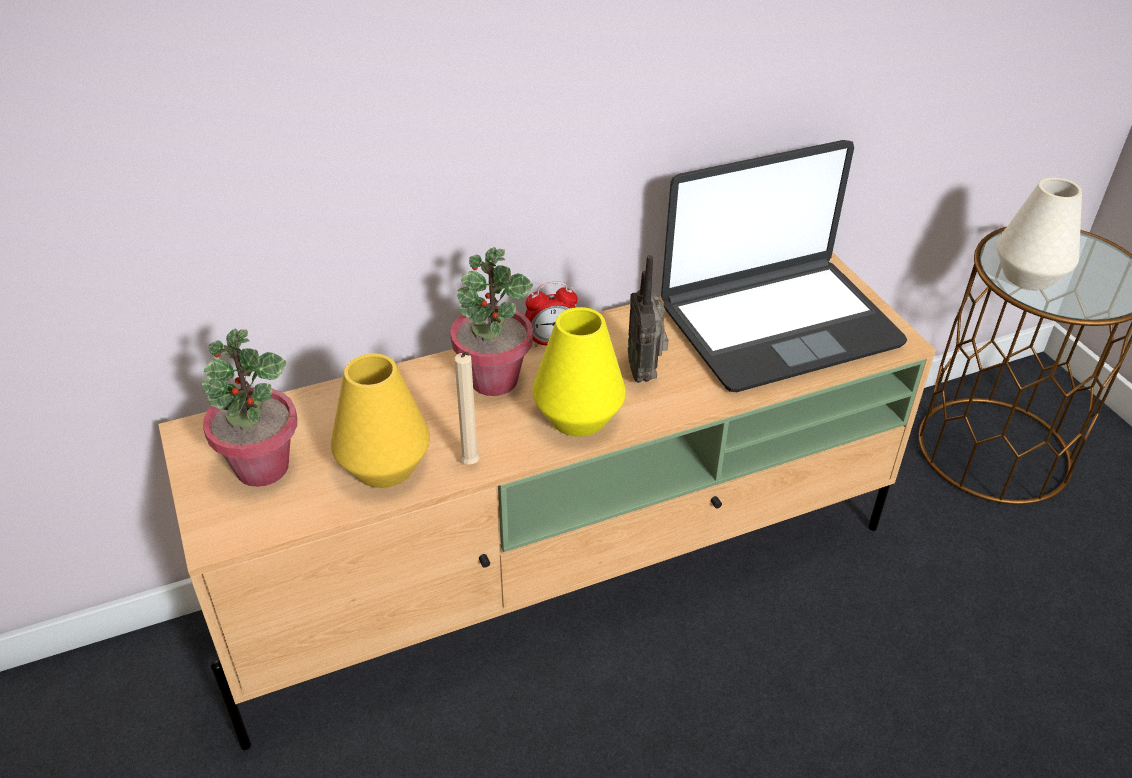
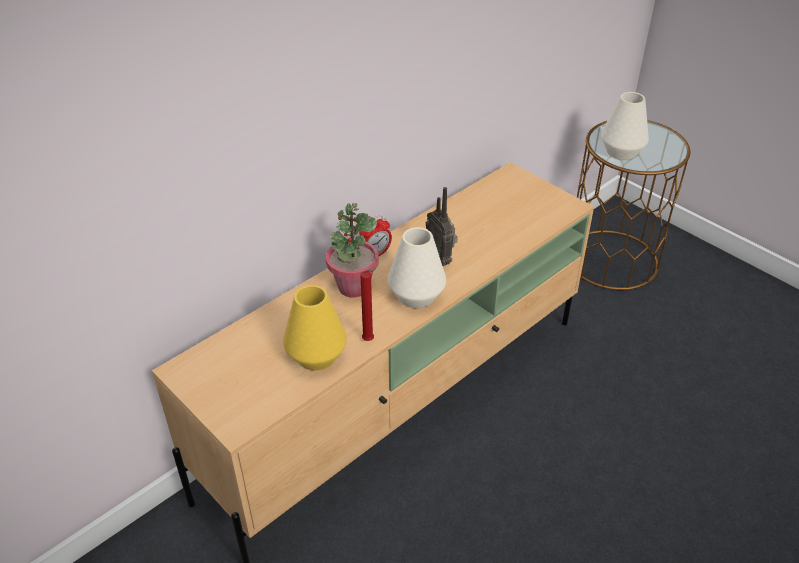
camera: 20 degrees left, 0 degrees up
potted plant [202,329,297,487] -> none
beige candle [454,352,480,465] -> red candle [361,270,374,341]
yellow vase [532,307,626,437] -> white vase [388,227,446,308]
laptop [661,140,907,392] -> none

